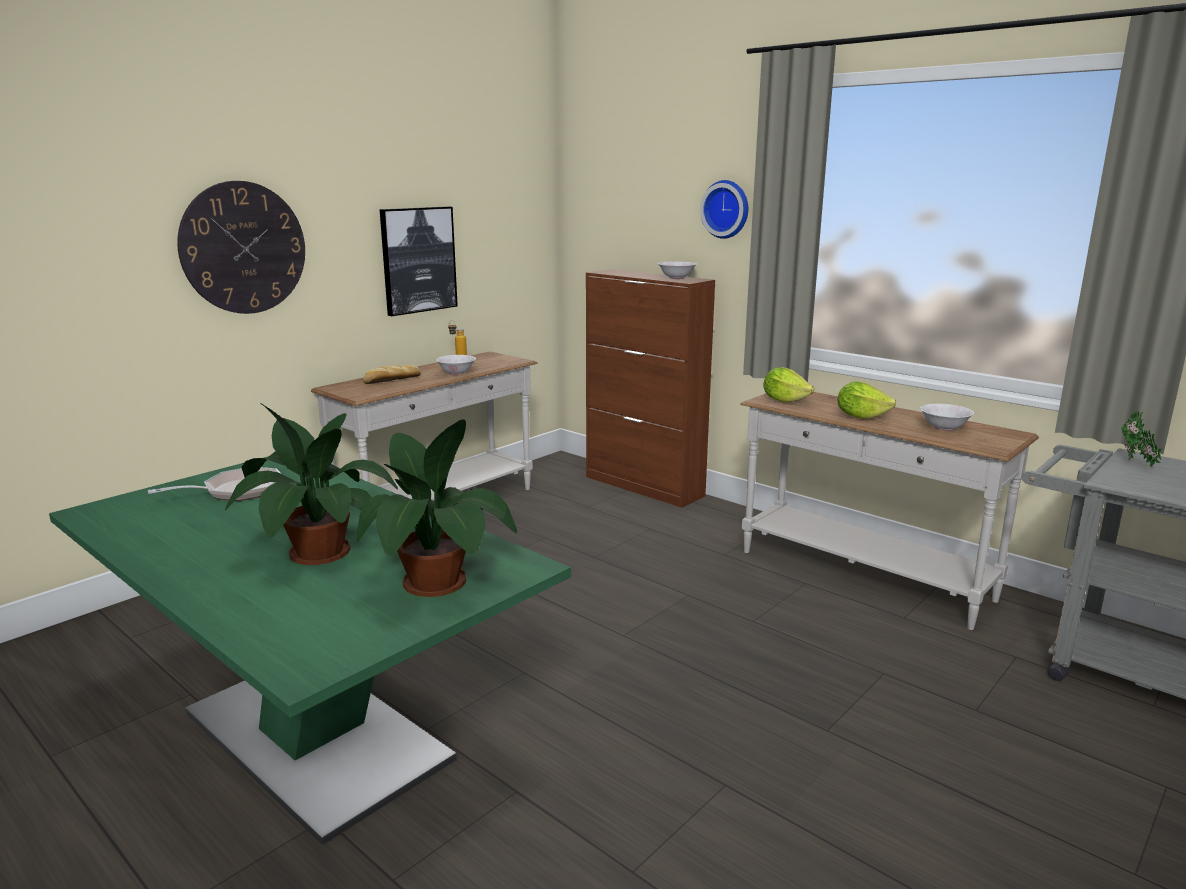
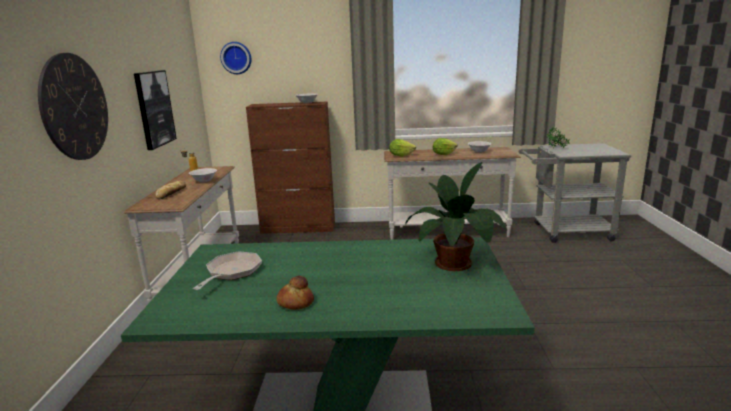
camera: 40 degrees left, 0 degrees up
potted plant [225,403,398,565] -> none
wall clock [700,180,748,239] -> wall clock moved to [220,42,251,74]
none -> bread [277,276,314,310]

